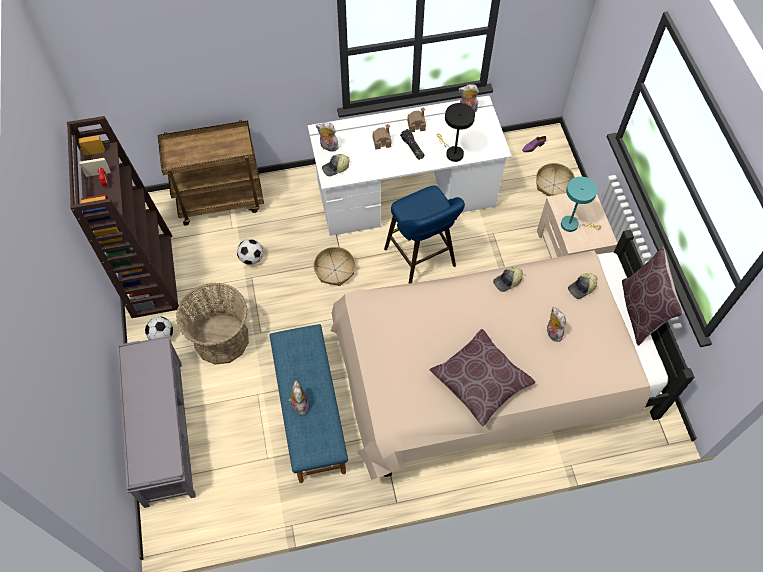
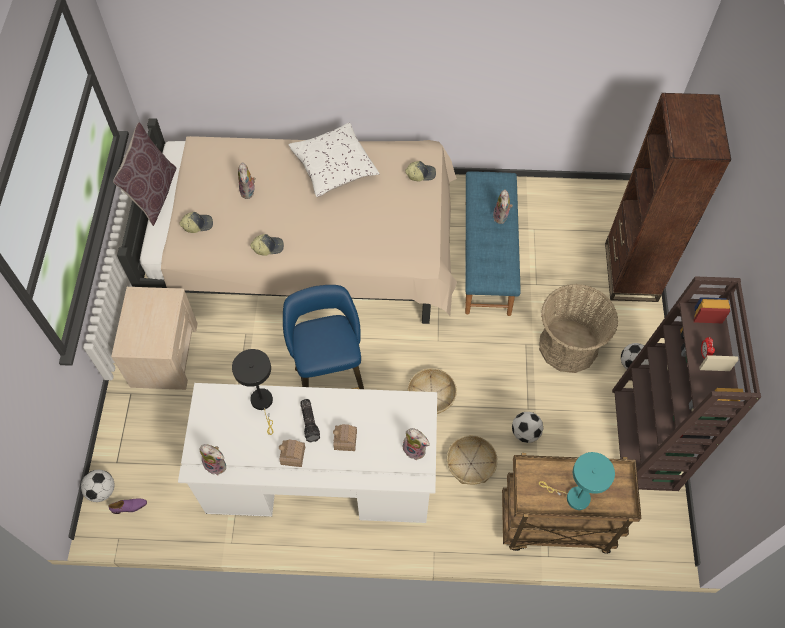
camera: 165 degrees left, 0 degrees up
grey bench [117,337,196,508] -> brown bookcase [605,93,731,302]
cap [322,154,350,176] -> cap moved to [405,161,436,182]
brown pillow [429,329,536,427] -> white pillow [289,122,380,197]
basket [536,163,575,196] -> basket moved to [447,435,498,485]
turquoise table lamp [561,176,601,232] -> turquoise table lamp moved to [539,452,615,510]
none -> football [81,470,115,502]

